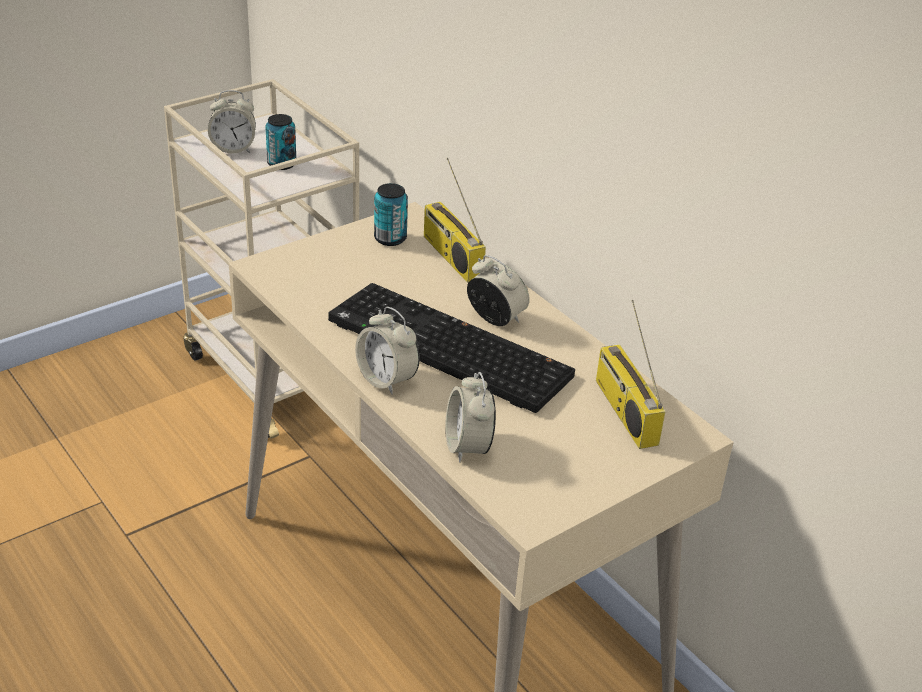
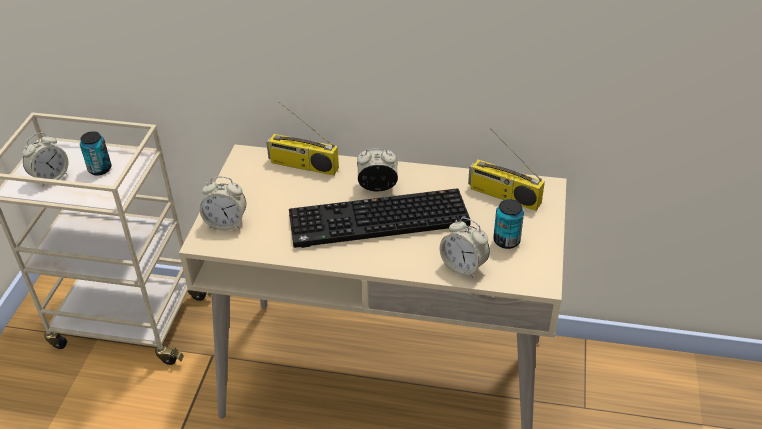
camera: 40 degrees left, 5 degrees up
alarm clock [355,306,420,395] -> alarm clock moved to [200,176,246,231]
can [374,183,408,246] -> can moved to [493,199,524,249]

